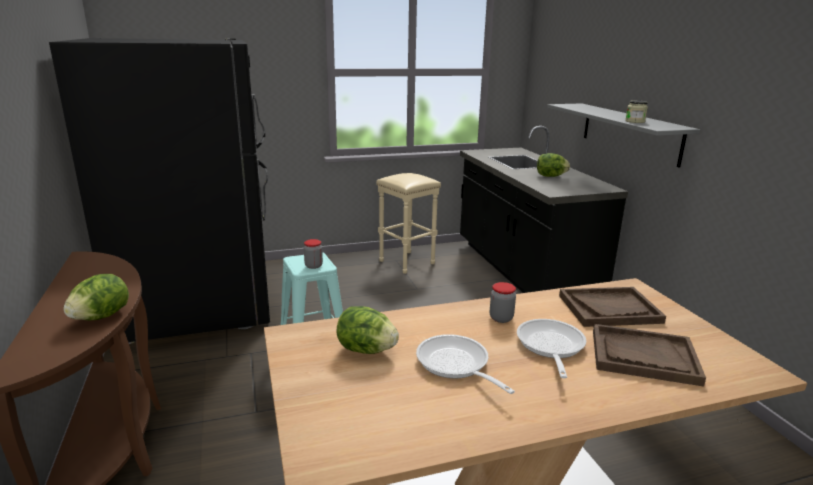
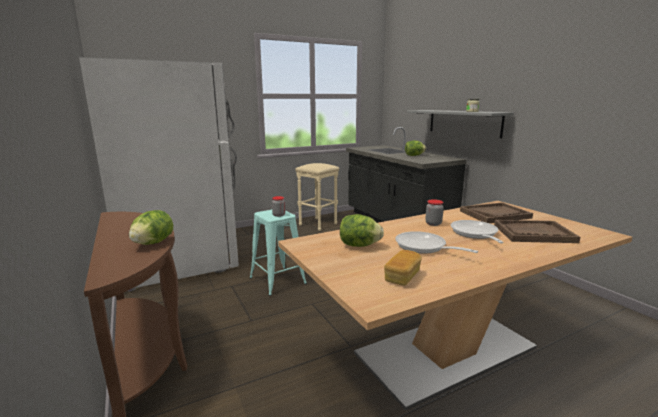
camera: 10 degrees left, 5 degrees down
black fridge [49,38,270,344] -> white fridge [79,57,239,291]
none -> bread [384,250,422,286]

